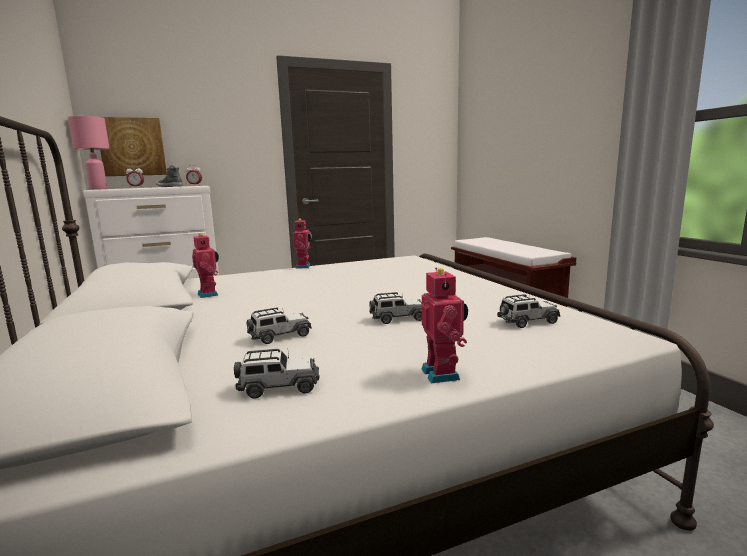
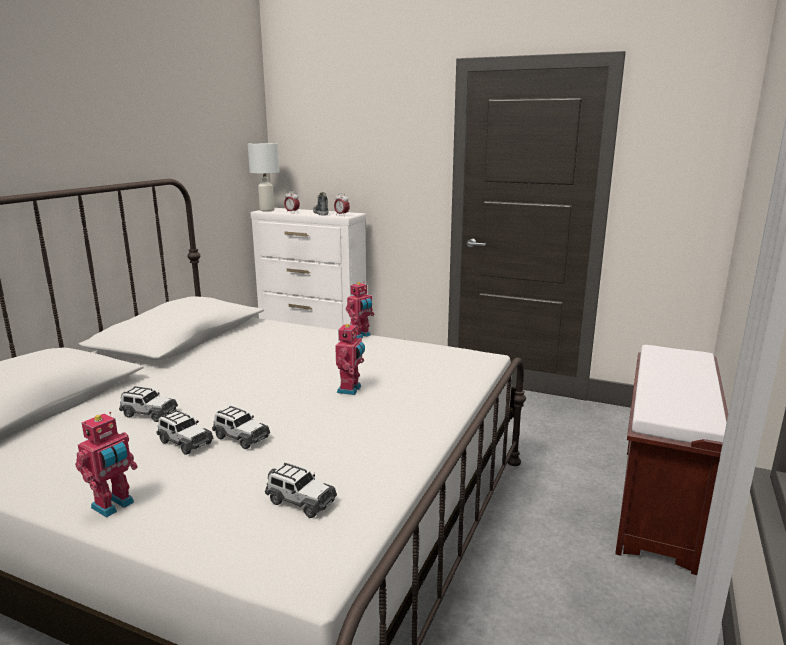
camera: 45 degrees right, 5 degrees up
pink table lamp [68,116,110,190] -> white table lamp [248,143,280,211]
picture [100,117,167,176] -> none
toy robot [192,233,219,298] -> toy robot moved to [335,322,365,395]
toy car [234,349,319,399] -> toy car moved to [156,410,214,455]

